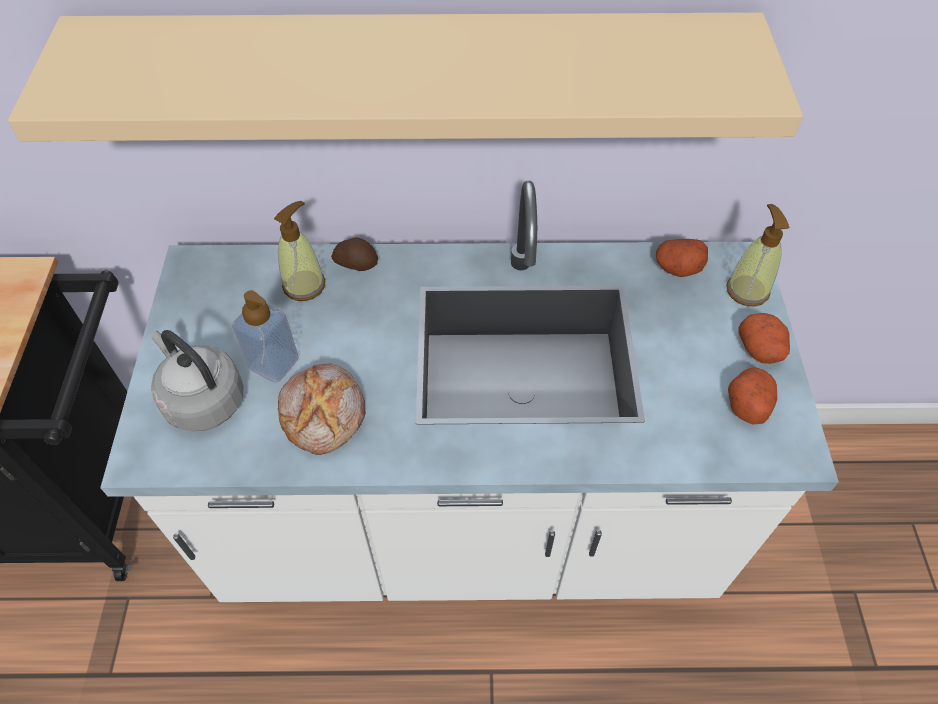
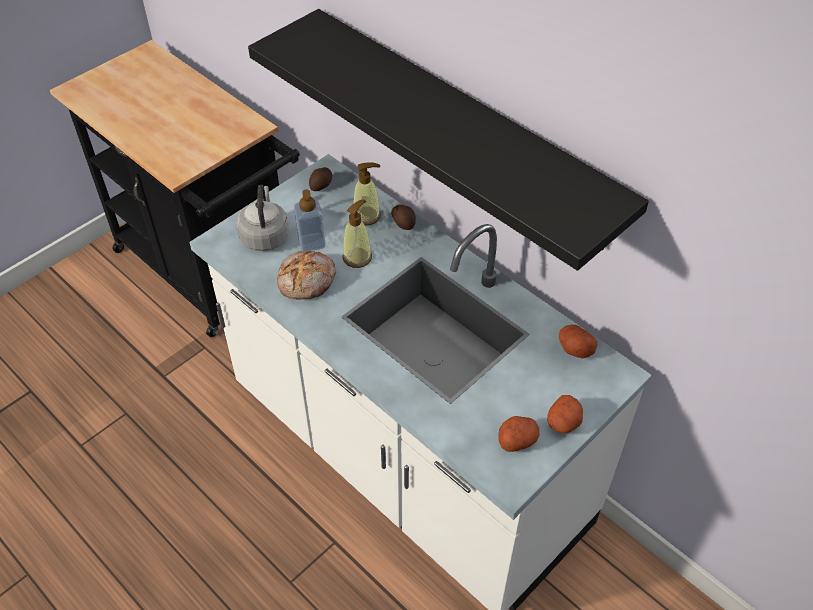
camera: 45 degrees right, 5 degrees down
beige shelf [8,13,803,141] -> black shelf [248,9,649,271]
soap dispenser [726,204,790,307] -> soap dispenser moved to [342,199,372,268]
none -> potato [309,167,332,191]

